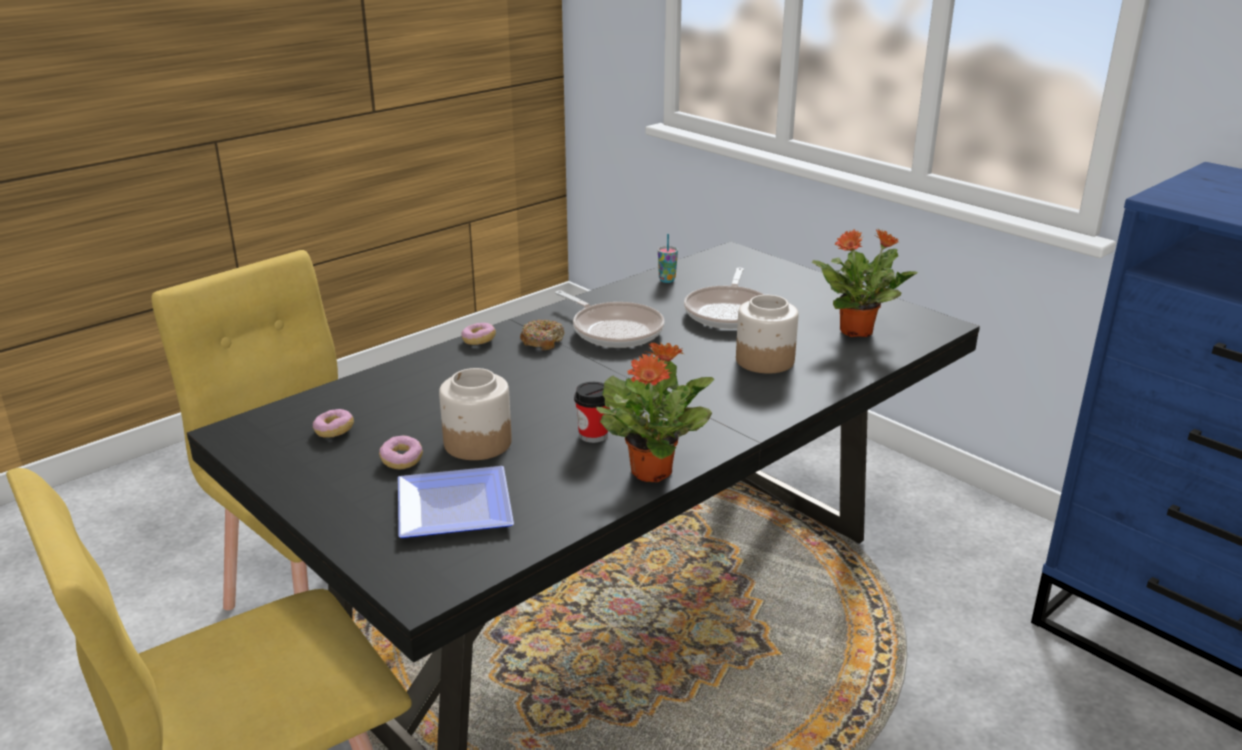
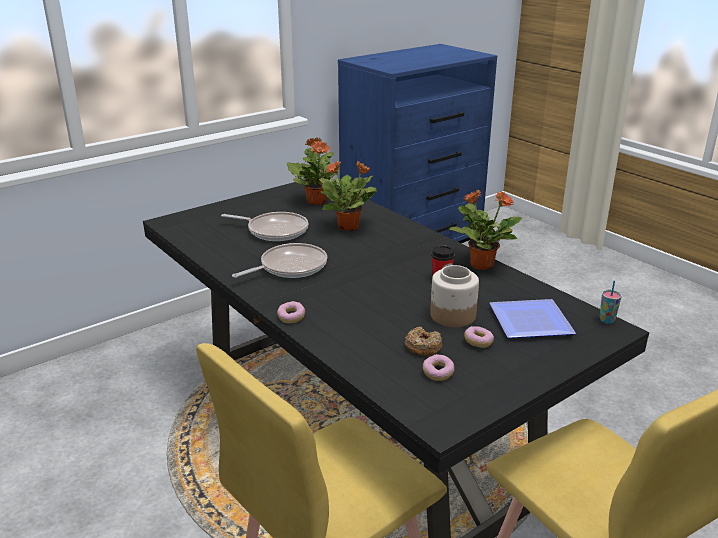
camera: 85 degrees left, 0 degrees up
donut [520,320,565,350] -> donut moved to [405,327,442,356]
cup [658,234,678,283] -> cup moved to [600,281,622,324]
jar [736,295,798,374] -> potted plant [319,160,377,231]

